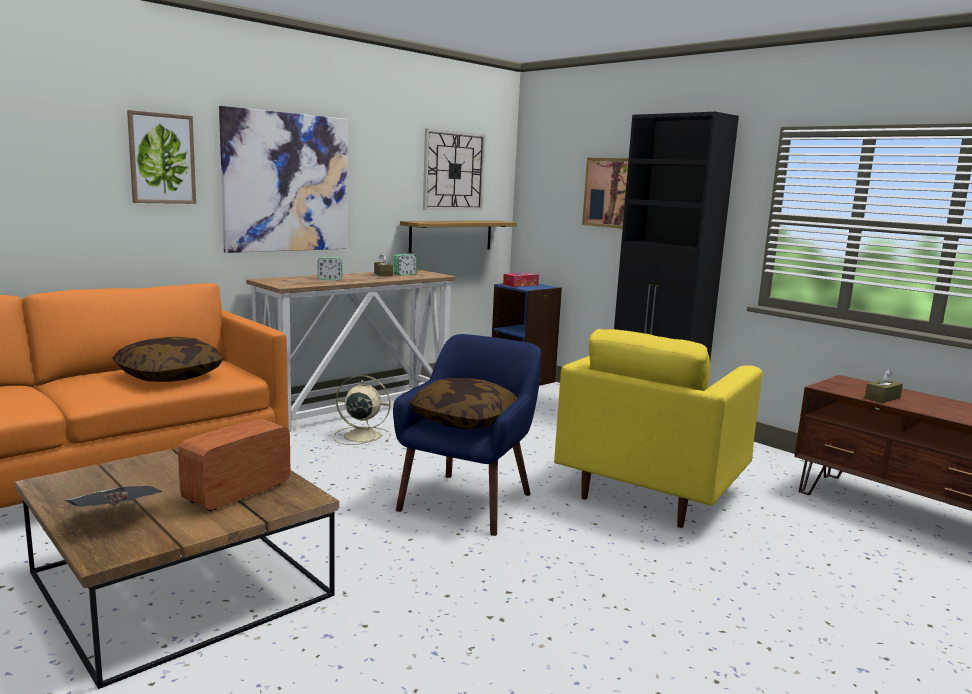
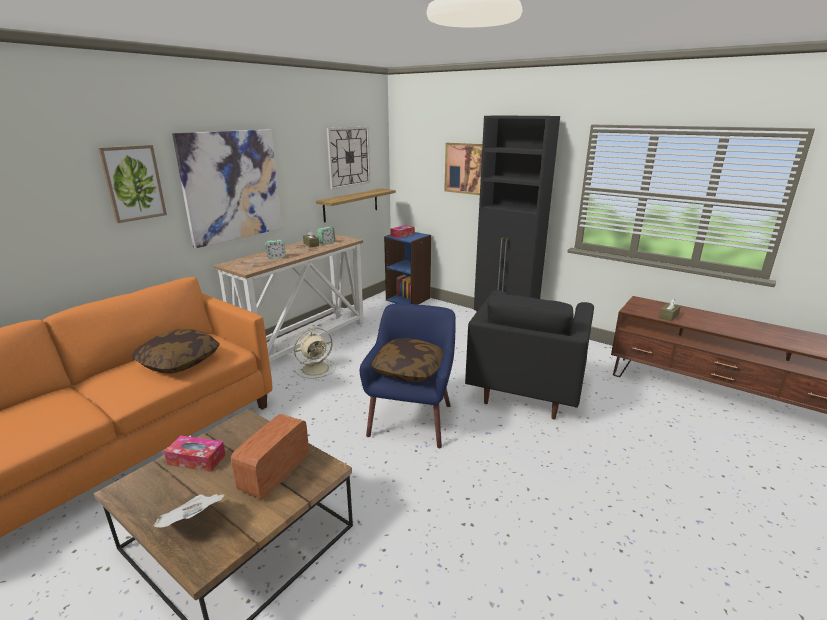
camera: 10 degrees left, 10 degrees up
beige fan [334,375,391,445] -> beige fan turned 150 degrees clockwise [293,328,336,379]
yellow armchair [554,329,762,528] -> black armchair [465,290,594,419]
none -> tissue box [164,435,226,472]

